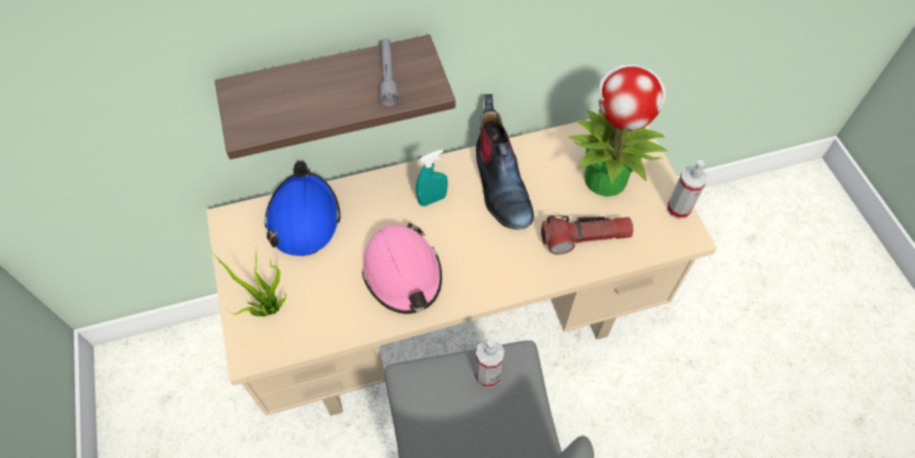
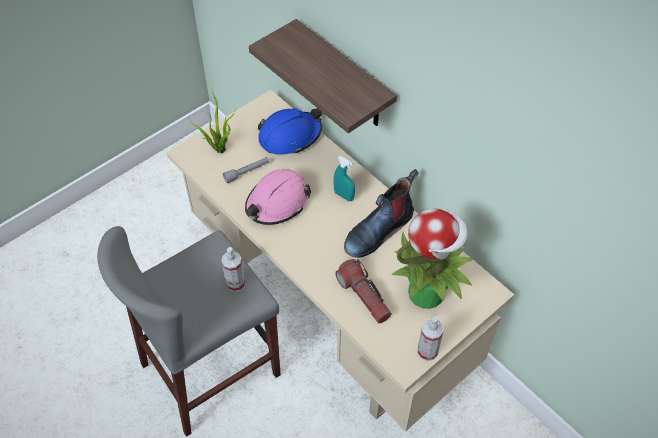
camera: 65 degrees right, 5 degrees down
grey flashlight [380,38,399,106] -> grey flashlight moved to [223,157,269,184]

